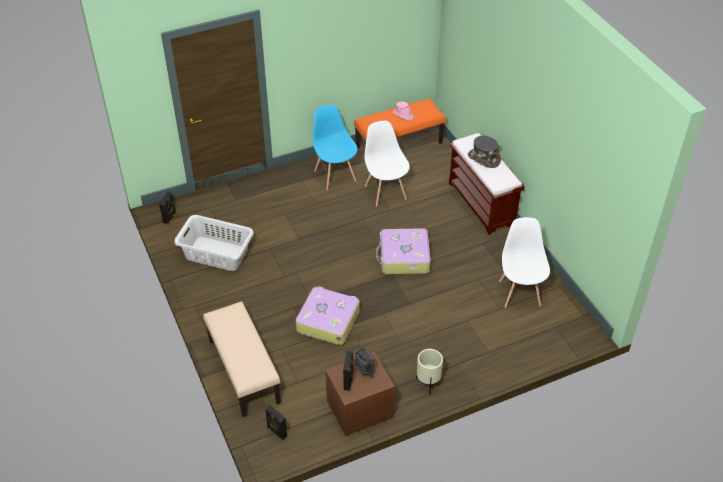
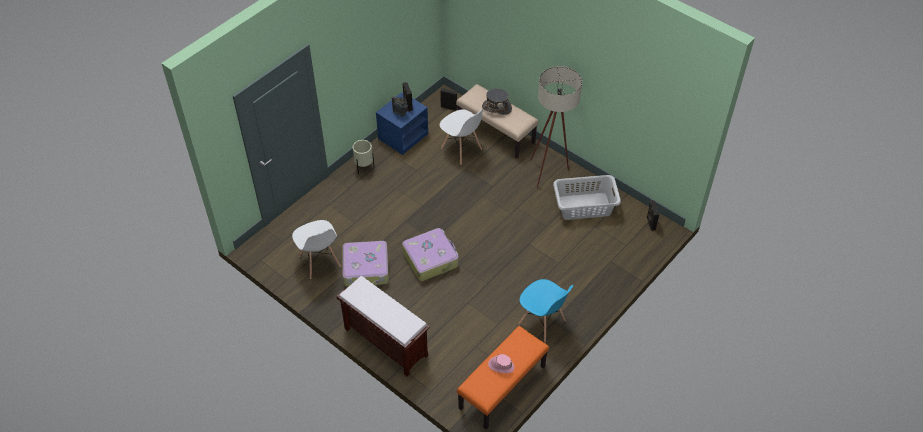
camera: 155 degrees right, 5 degrees up
suitcase [296,286,360,345] -> suitcase moved to [343,241,389,287]
brown nightstand [325,352,395,436] -> blue nightstand [376,92,428,155]
white chair [365,121,410,207] -> white chair moved to [440,109,483,165]
grey hat [468,136,501,168] -> grey hat moved to [482,88,512,115]
none -> beige floor lamp [530,66,582,189]

